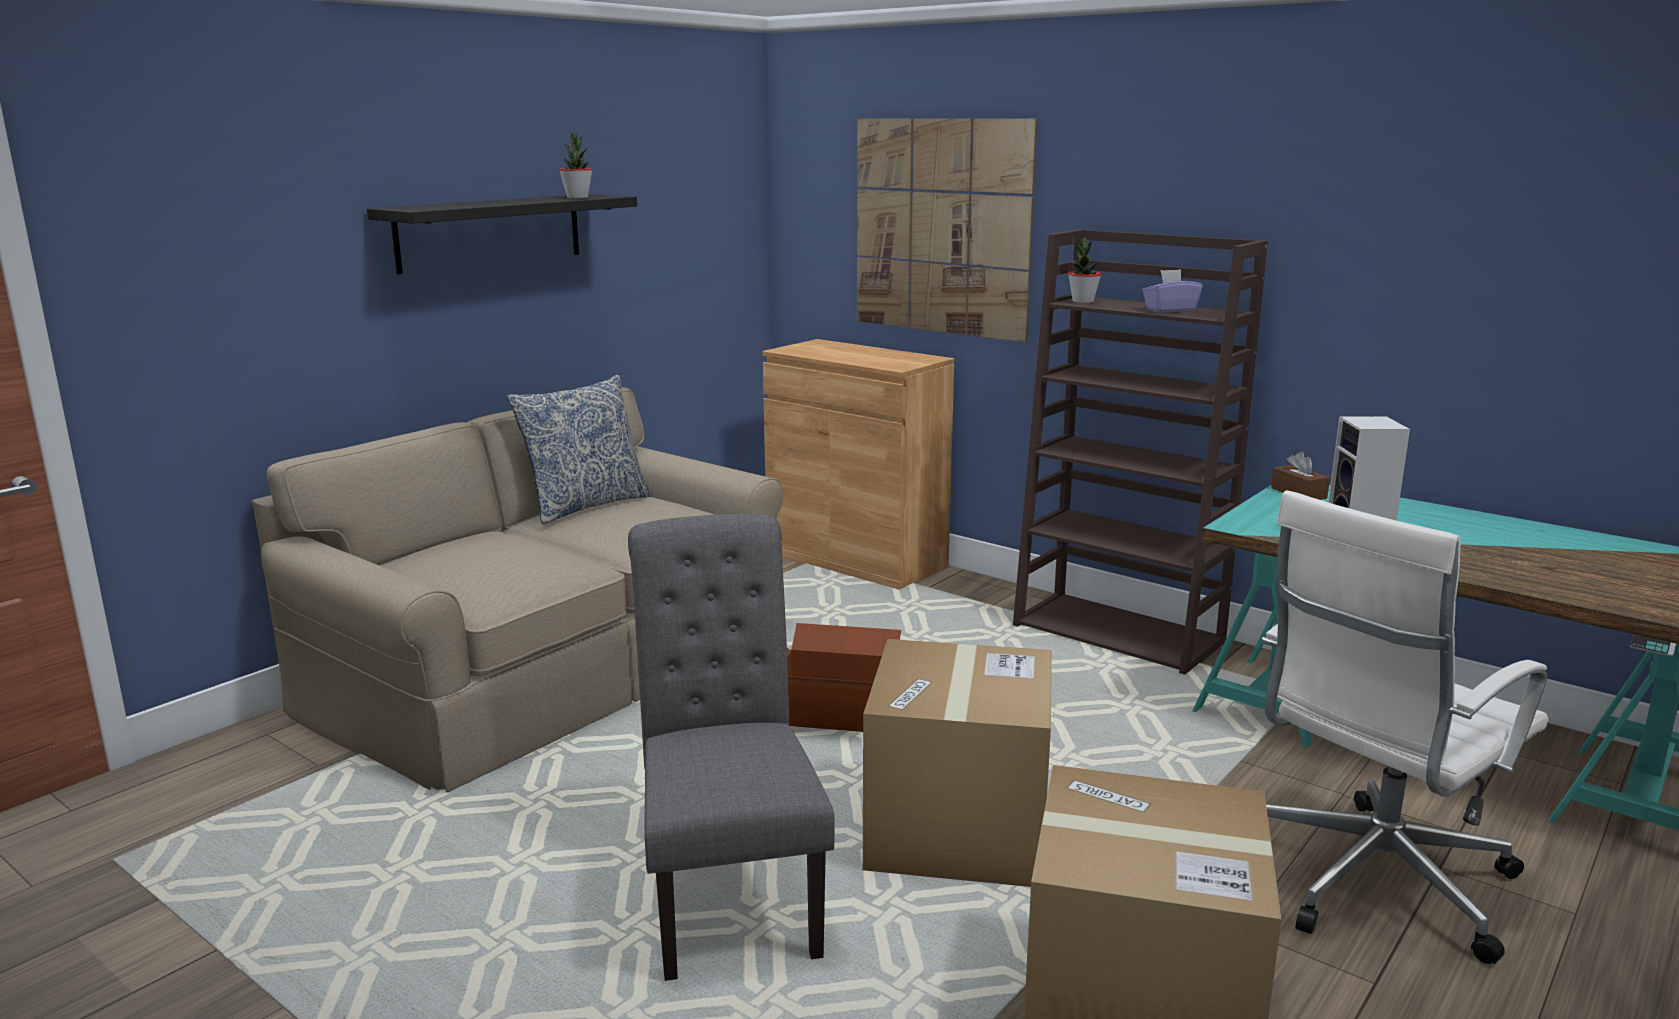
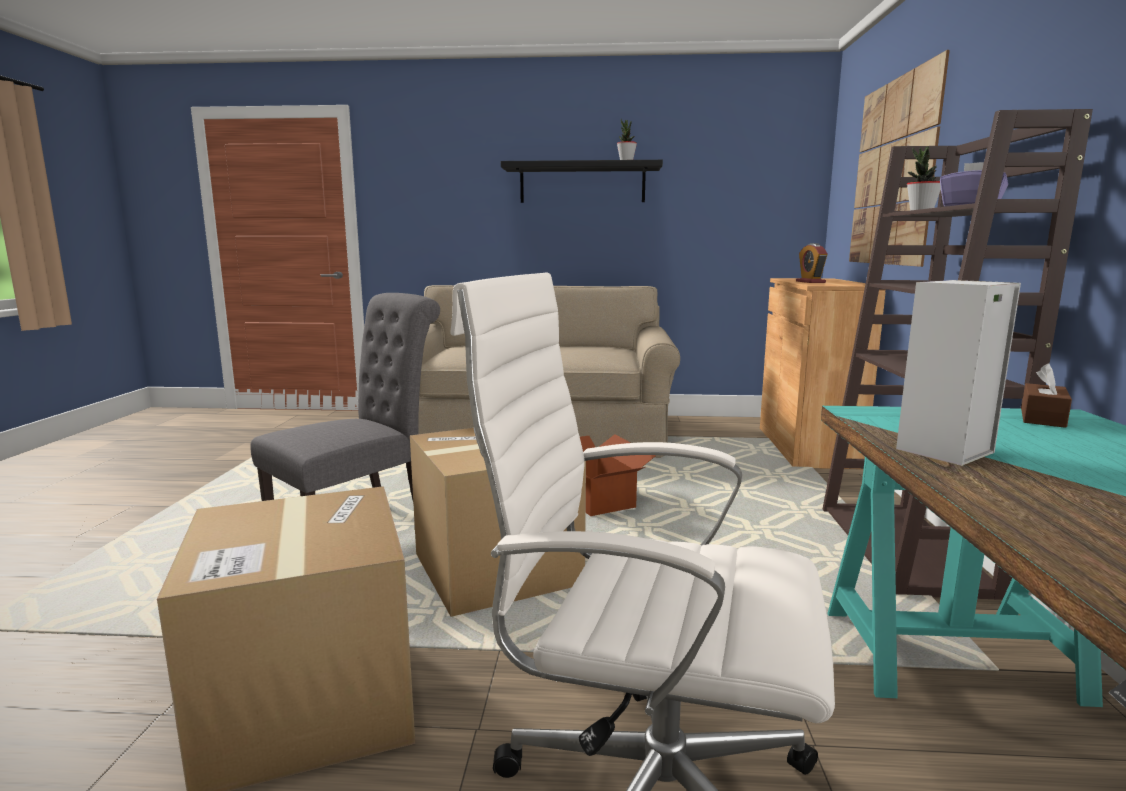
camera: 55 degrees right, 5 degrees down
pillow [507,375,652,525] -> none
none -> alarm clock [796,243,828,283]

